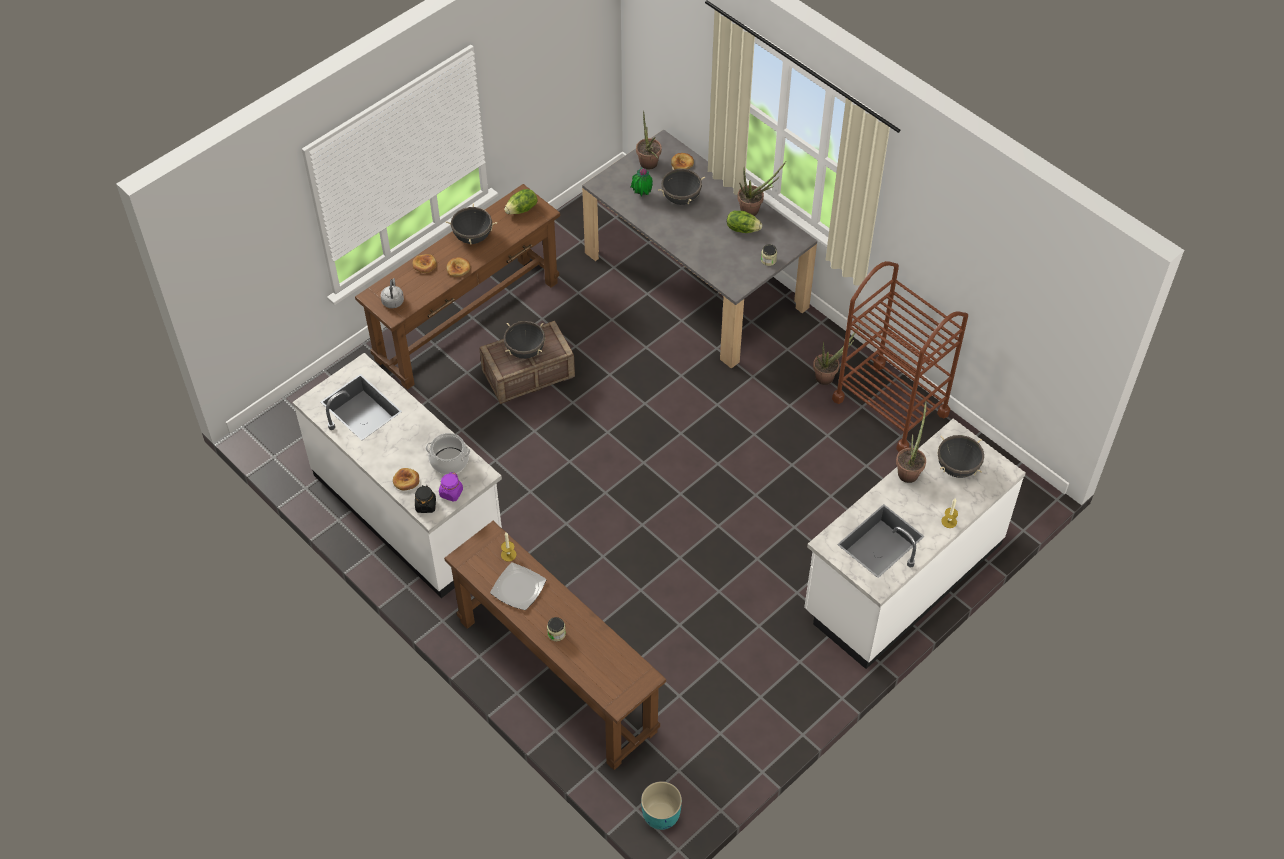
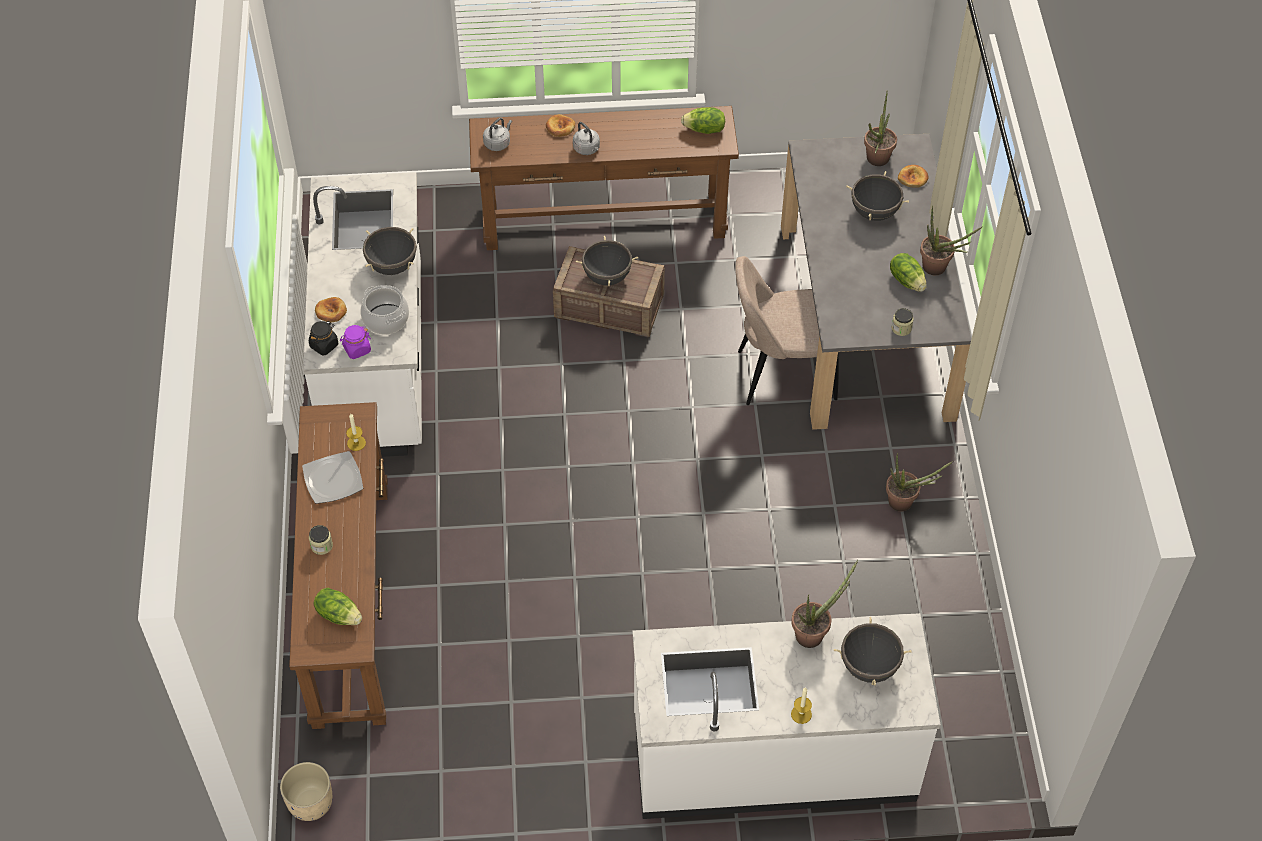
camera: 40 degrees right, 0 degrees up
black cooking pot [446,203,497,245] -> black cooking pot moved to [363,227,417,275]
bread [447,257,470,277] -> grey kettle [573,122,600,155]
potted plant [630,166,653,196] -> none
turquoise planter [641,781,682,830] -> beige planter [280,762,332,821]
brown cart [832,261,968,452] -> none
none -> lettuce [314,588,362,625]
none -> beige chair [735,256,839,405]

